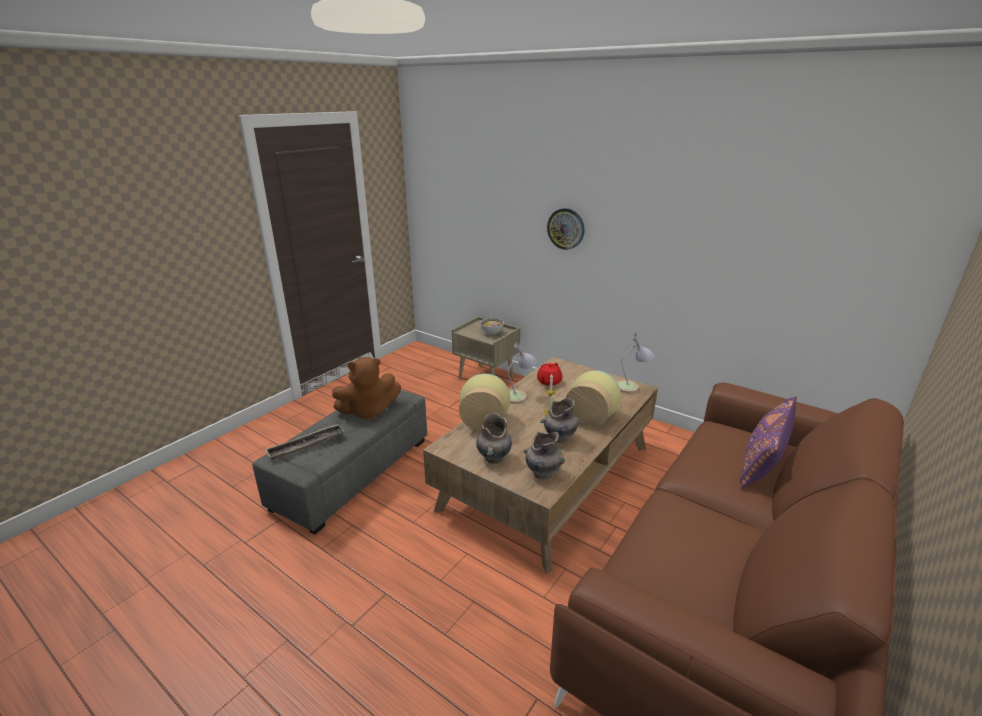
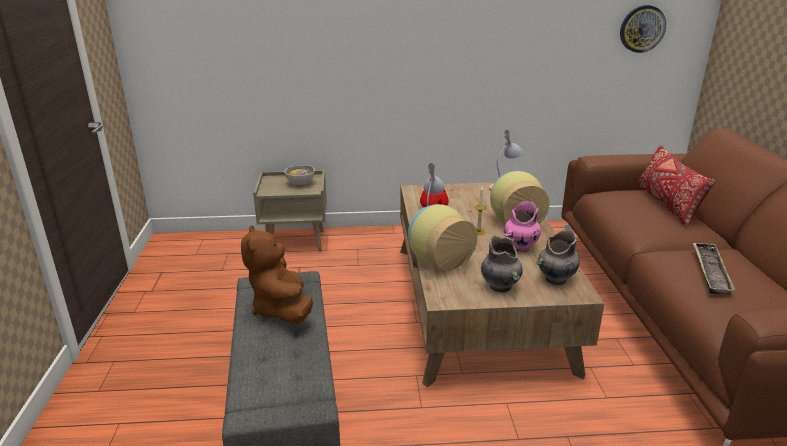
camera: 40 degrees left, 0 degrees up
tray [265,424,344,460] -> tray moved to [693,243,736,295]
brown plush toy [332,357,401,421] -> brown plush toy turned 135 degrees clockwise [241,225,313,323]
grey vase [540,398,580,443] -> pink vase [504,201,541,252]
wall clock [547,208,584,250] -> wall clock moved to [620,5,666,53]
purple pillow [740,396,797,489] -> red pillow [638,145,715,227]

